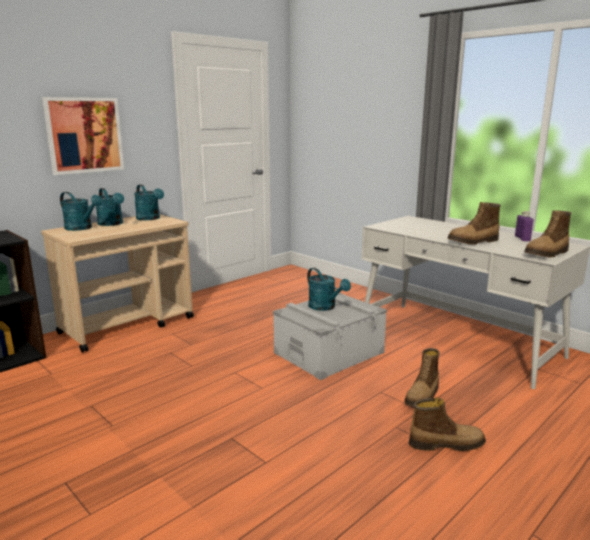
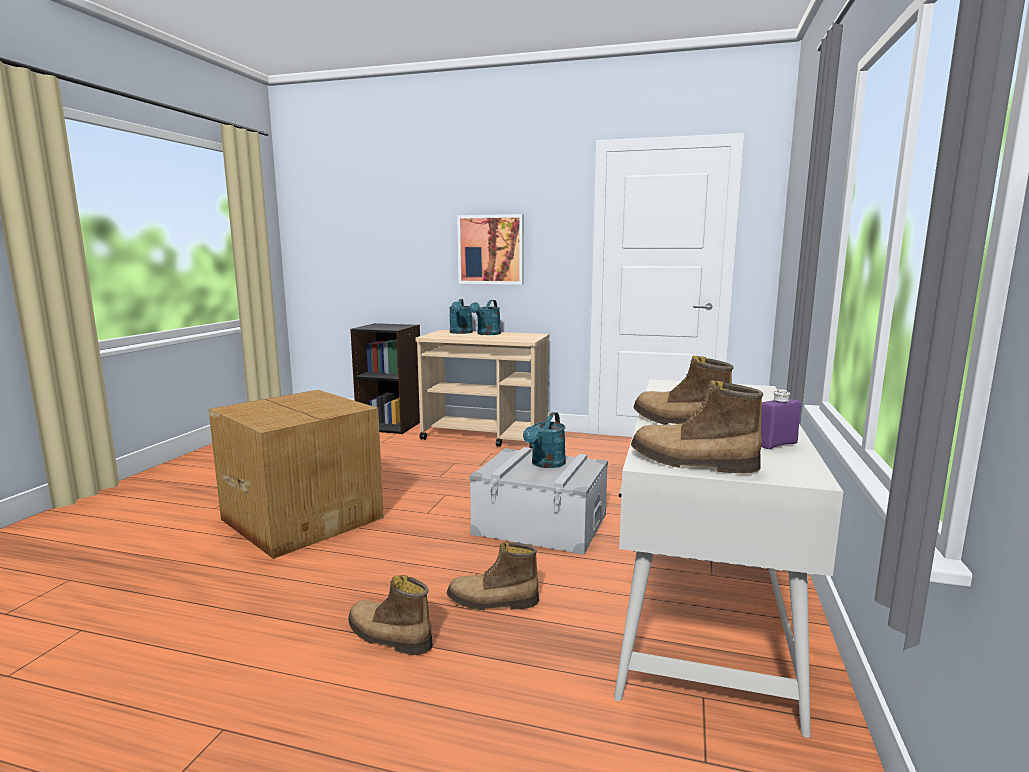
camera: 60 degrees right, 5 degrees down
turquoise watering can [134,184,164,220] -> none
boot [409,397,486,451] -> boot turned 150 degrees clockwise [348,575,433,655]
none -> cardboard box [208,390,384,559]

